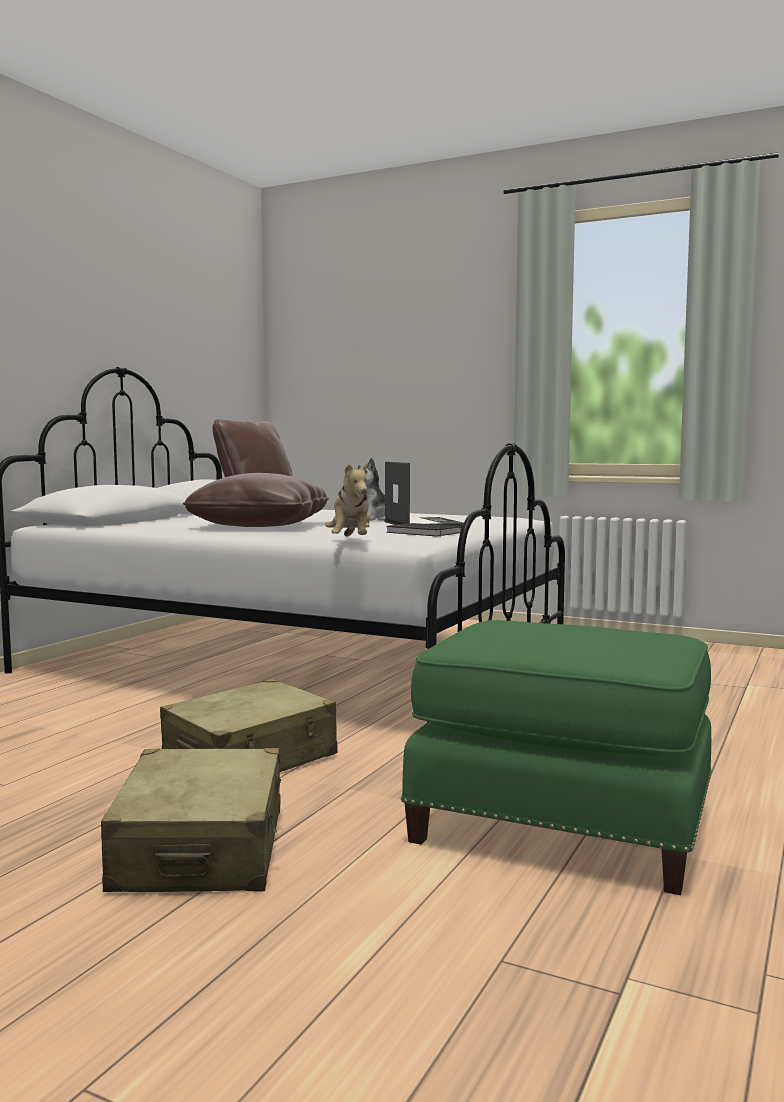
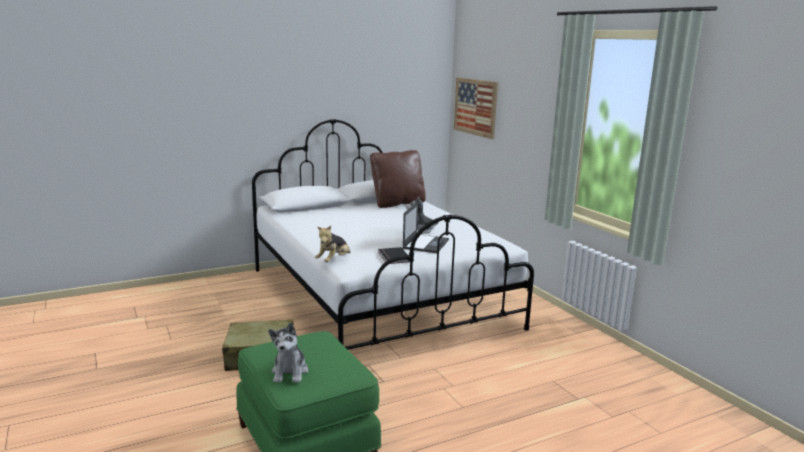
camera: 35 degrees right, 10 degrees up
beige suitcase [101,748,281,892] -> none
brown pillow [183,473,329,527] -> none
none -> plush toy [268,322,308,383]
none -> picture [454,77,498,139]

